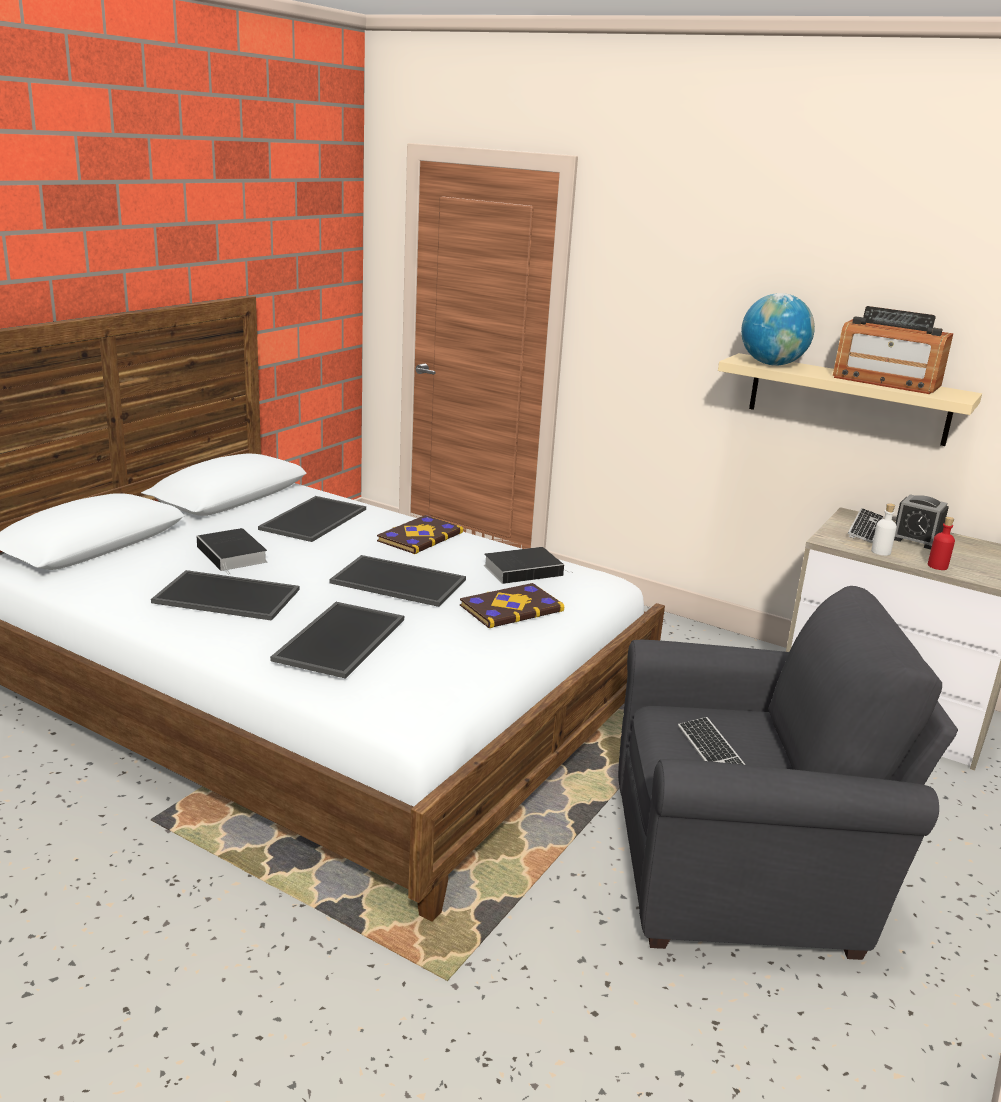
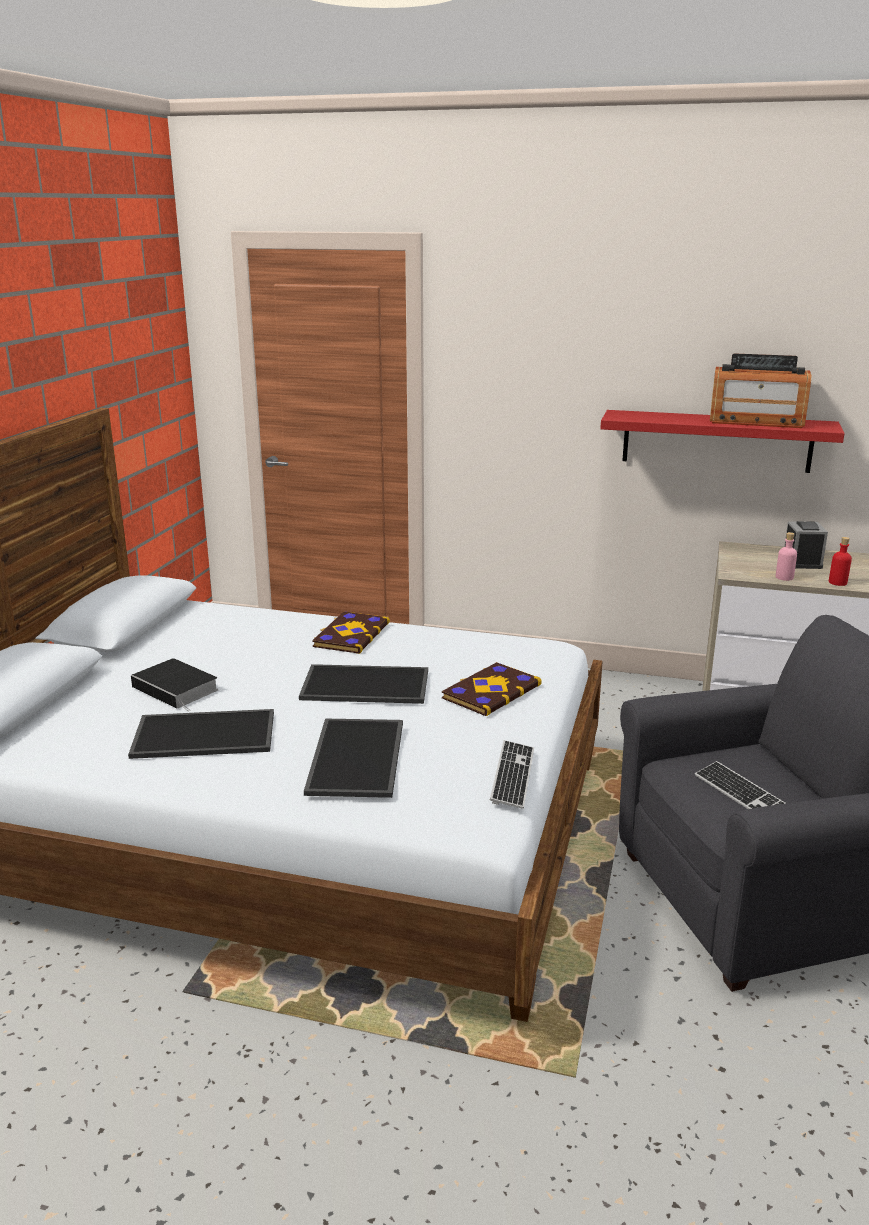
camera: 15 degrees left, 0 degrees up
tray [258,496,366,542] -> none
book [484,547,572,584] -> none
beige shelf [718,353,982,446] -> red shelf [600,410,845,473]
globe [741,293,815,366] -> none
keyboard [848,508,884,543] -> keyboard moved to [490,740,534,809]
white bottle [871,503,897,556] -> pink bottle [776,532,797,581]
alarm clock [894,494,949,549] -> alarm clock turned 105 degrees counterclockwise [784,521,828,569]

